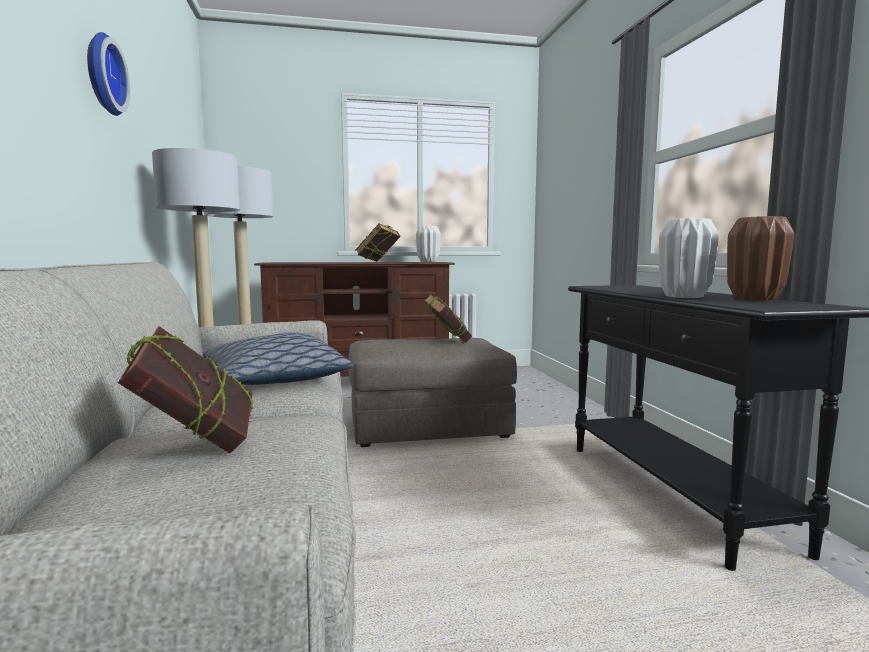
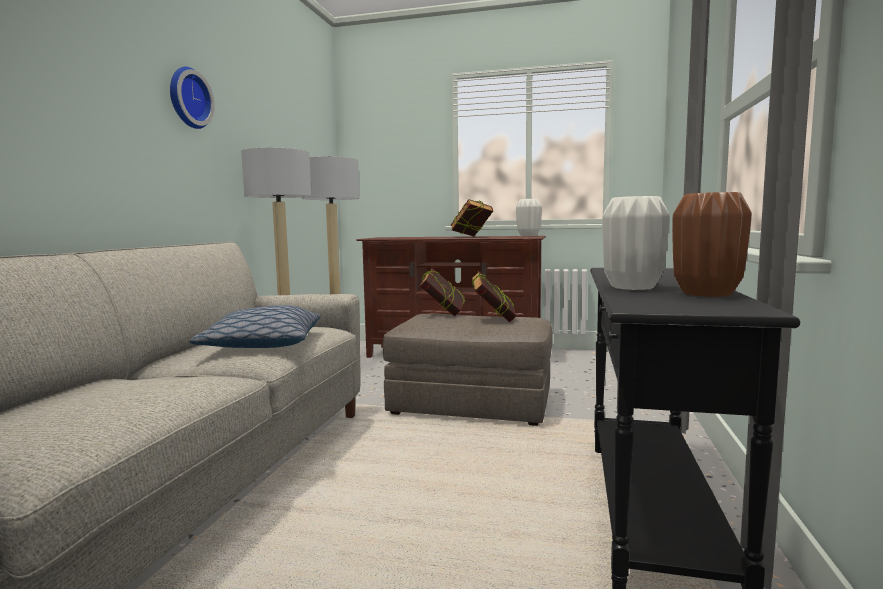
camera: 25 degrees right, 0 degrees up
book [118,326,254,454] -> book moved to [420,268,465,317]

